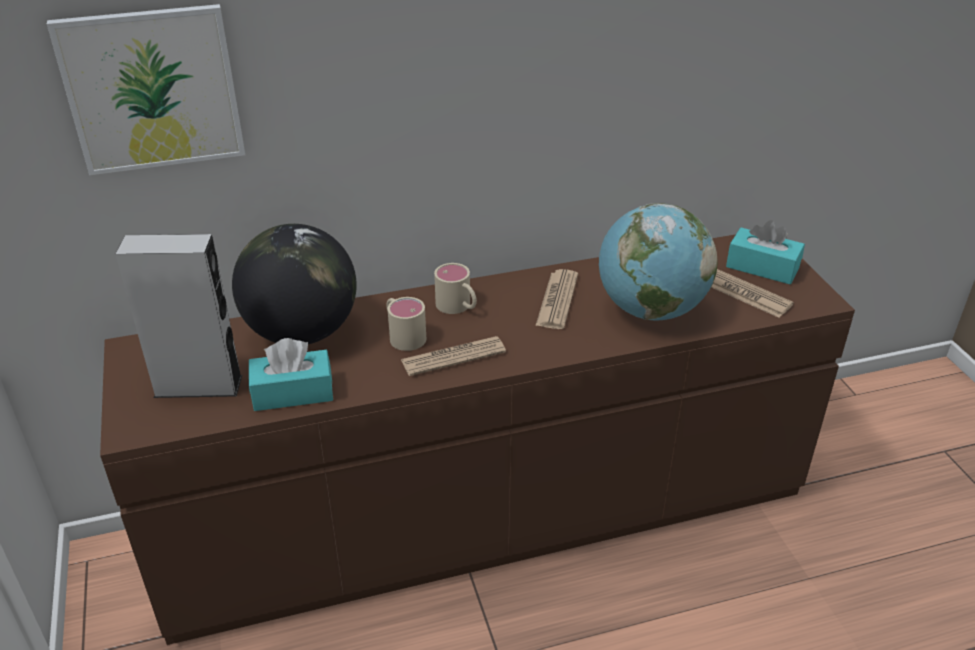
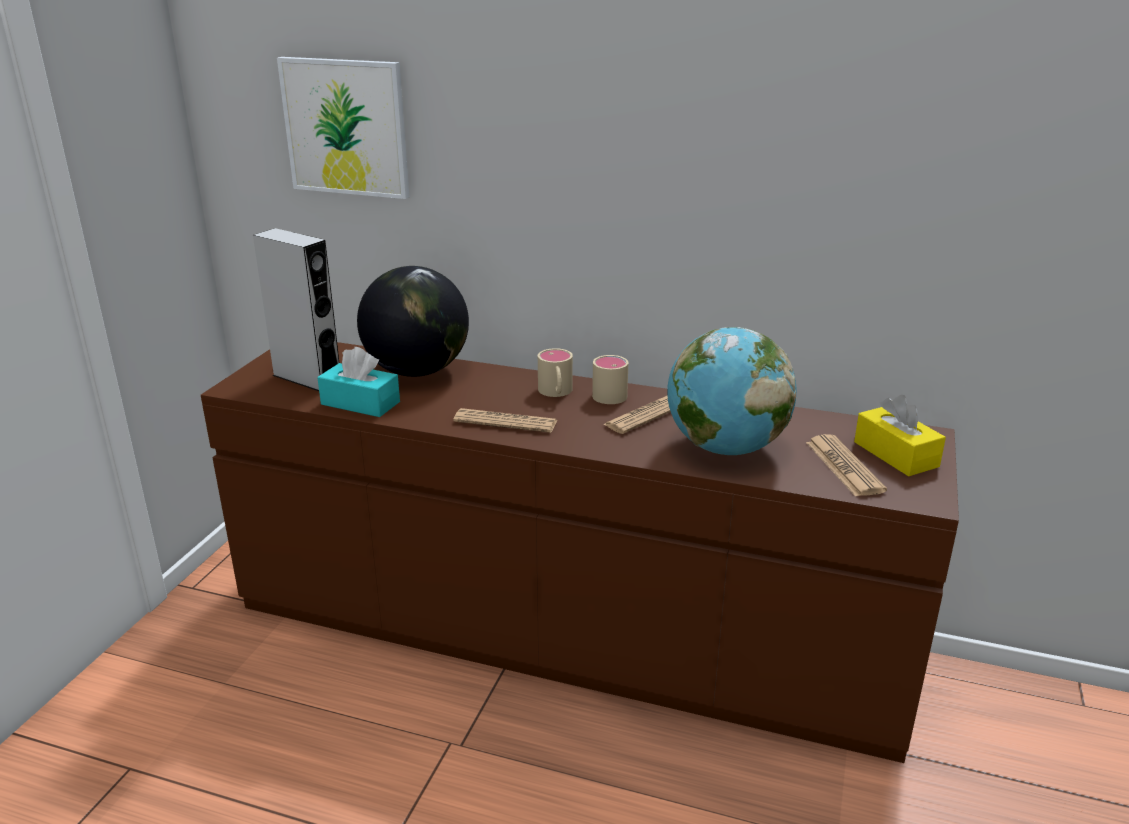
camera: 35 degrees right, 10 degrees down
beige mug [386,297,426,351] -> beige mug moved to [592,355,629,404]
turquoise tissue box [726,220,805,284] -> yellow tissue box [854,395,946,477]

